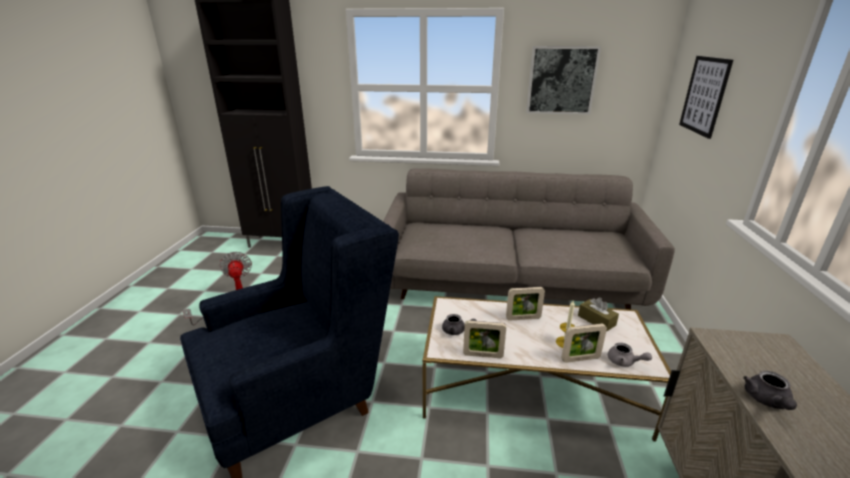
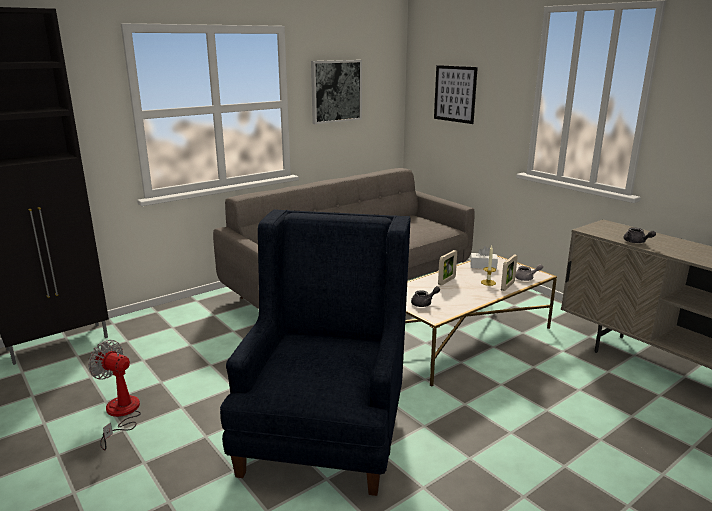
camera: 45 degrees left, 5 degrees down
picture frame [463,321,506,358] -> none
brown tissue box [578,297,619,332] -> white tissue box [470,246,498,269]

